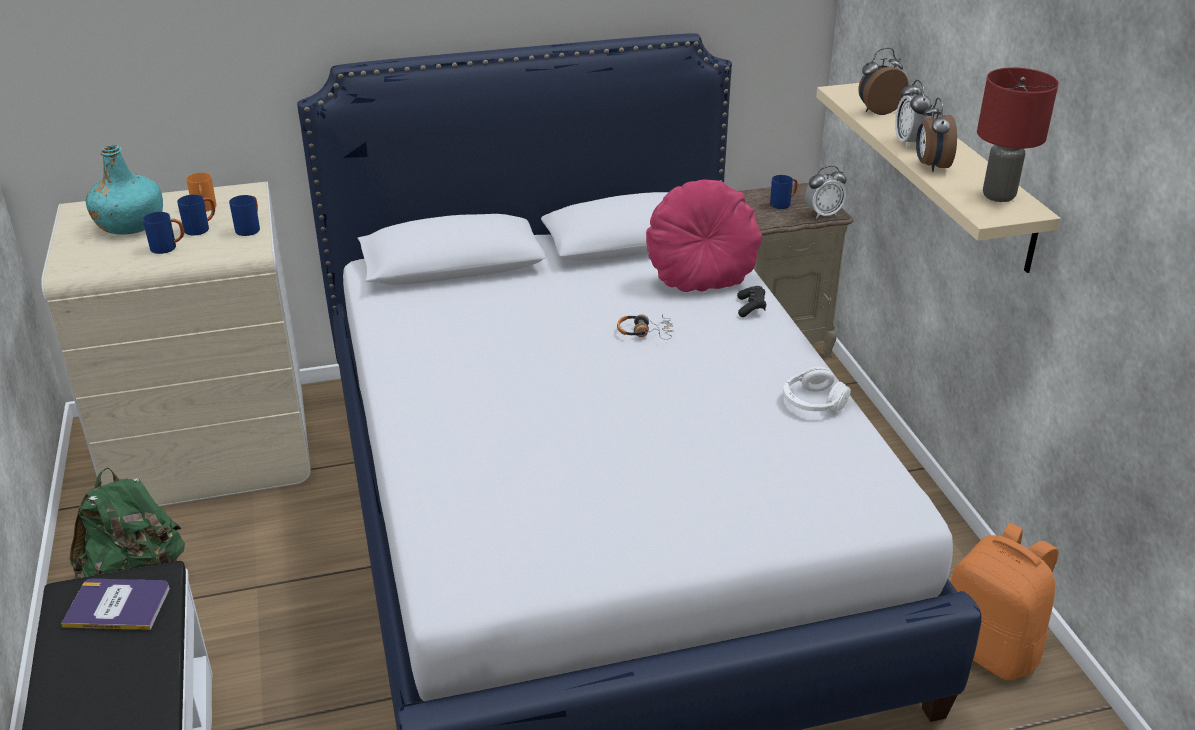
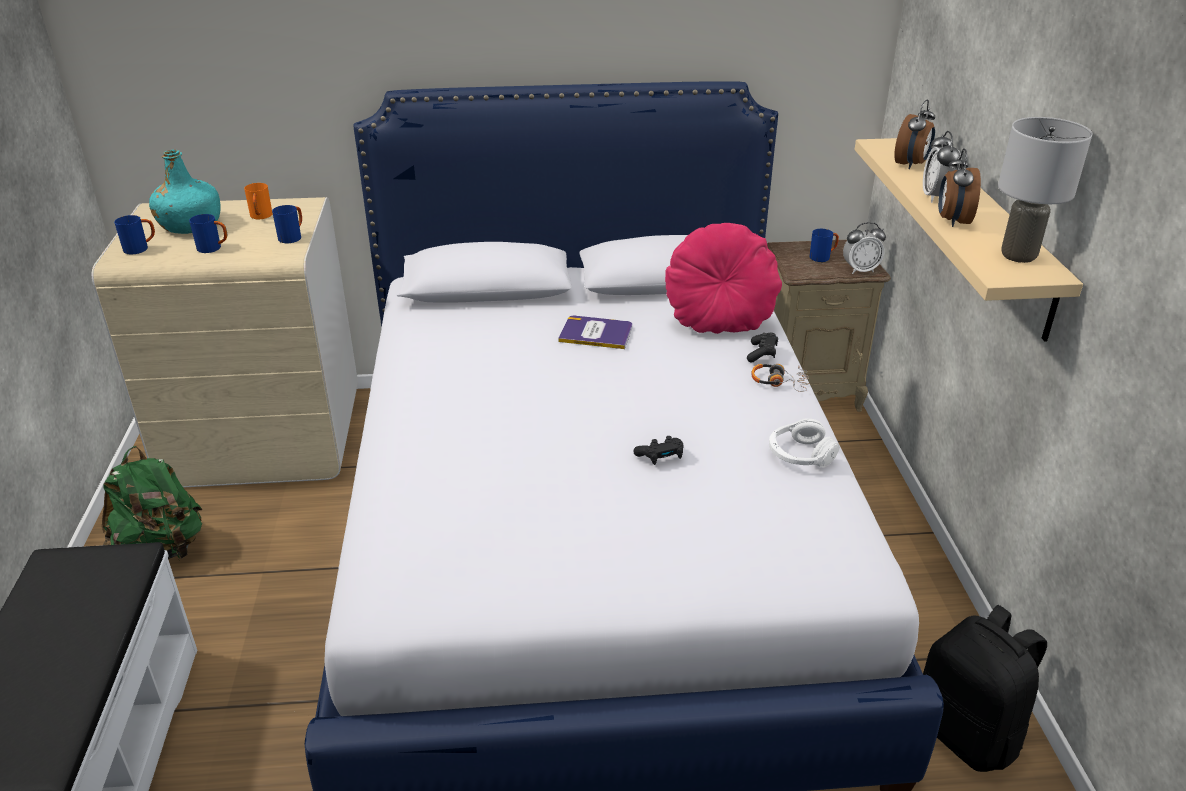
camera: 10 degrees right, 0 degrees up
book [61,579,170,630] -> book moved to [558,316,632,349]
blue mug [177,195,215,236] -> blue mug moved to [114,215,155,254]
headphones [617,314,674,340] -> headphones moved to [751,364,809,392]
alarm clock [858,48,909,115] -> alarm clock turned 135 degrees clockwise [894,99,935,169]
orange backpack [951,523,1058,680] -> black backpack [923,605,1047,772]
red table lamp [977,67,1059,202] -> white table lamp [998,117,1093,263]
none -> black game controller [633,436,684,465]

